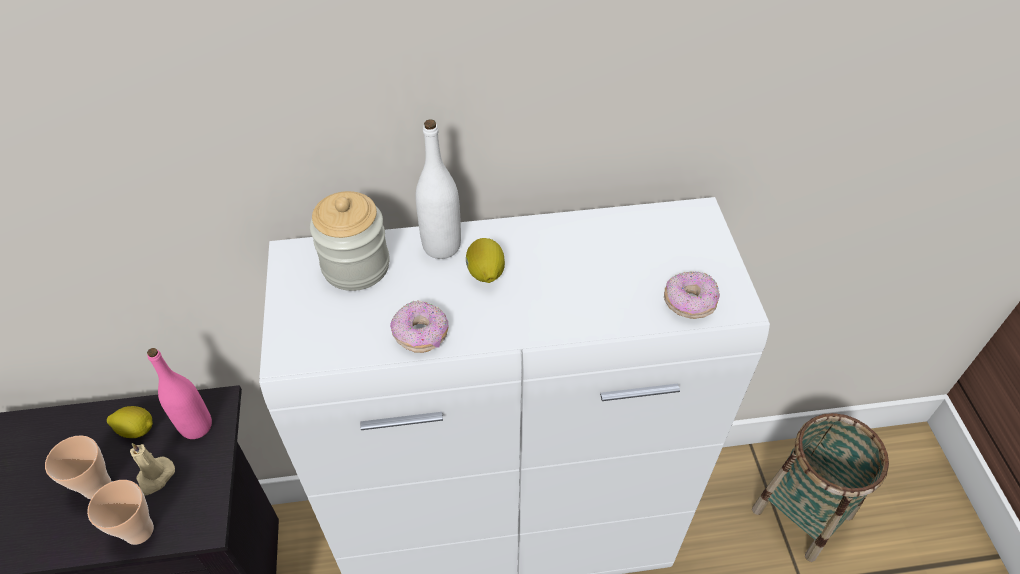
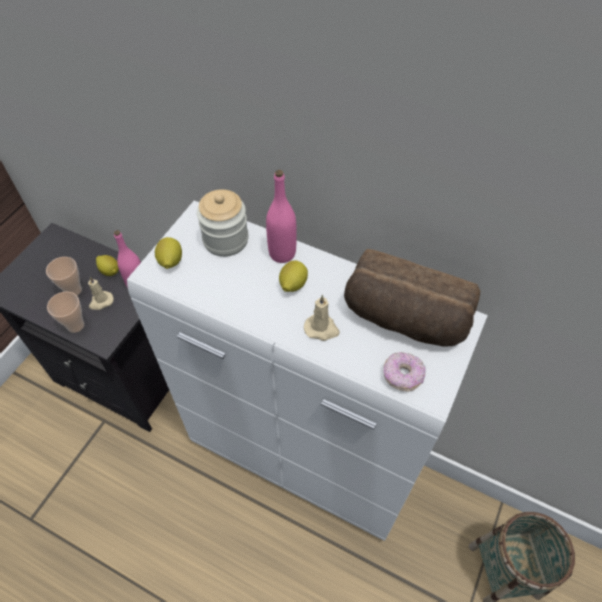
camera: 35 degrees right, 5 degrees up
donut [390,300,449,353] -> none
white bottle [416,119,461,259] -> pink bottle [266,170,297,263]
none -> lemon [155,237,182,269]
none -> beige candle [304,295,340,341]
none -> bread [344,249,480,347]

